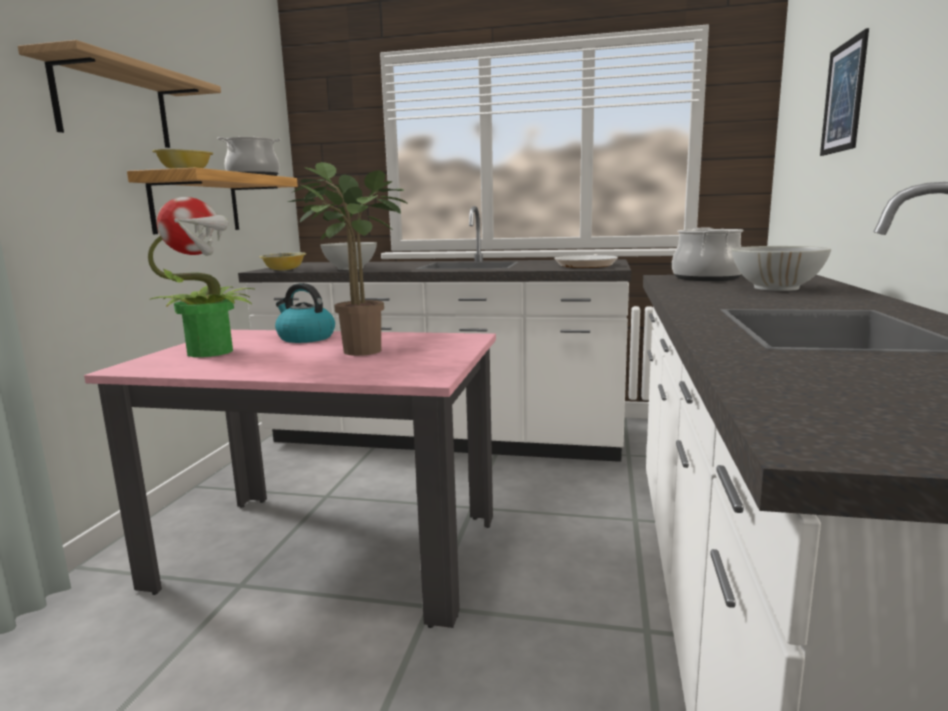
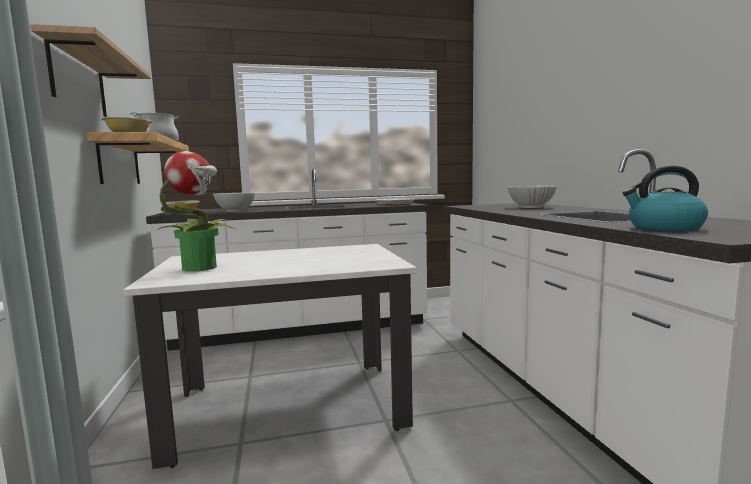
camera: 25 degrees left, 5 degrees down
pink dining table [84,330,496,628] -> white dining table [124,244,417,469]
kettle [275,283,335,343] -> kettle moved to [623,166,708,231]
potted plant [288,162,408,356] -> none
cooking pot [672,228,744,281] -> none
picture [820,28,869,156] -> none

